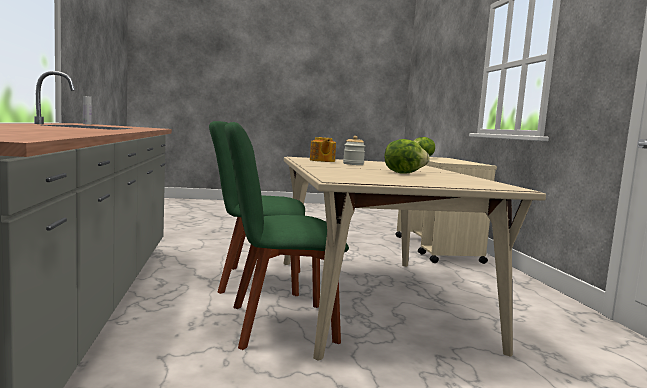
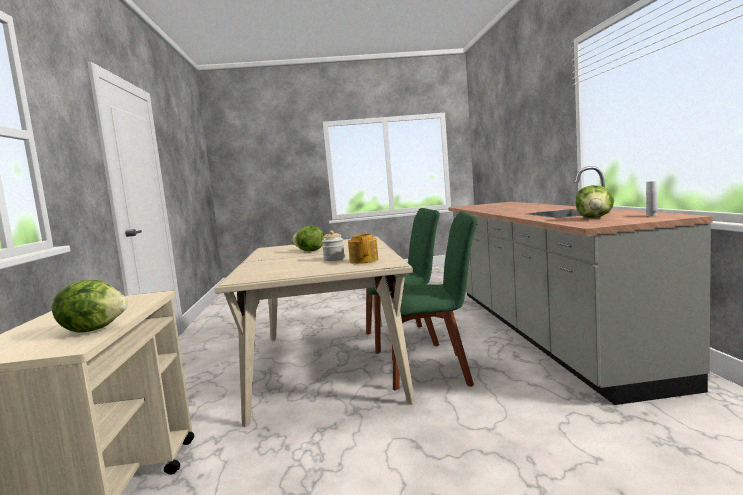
camera: 175 degrees left, 0 degrees up
none -> lettuce [576,185,614,218]

